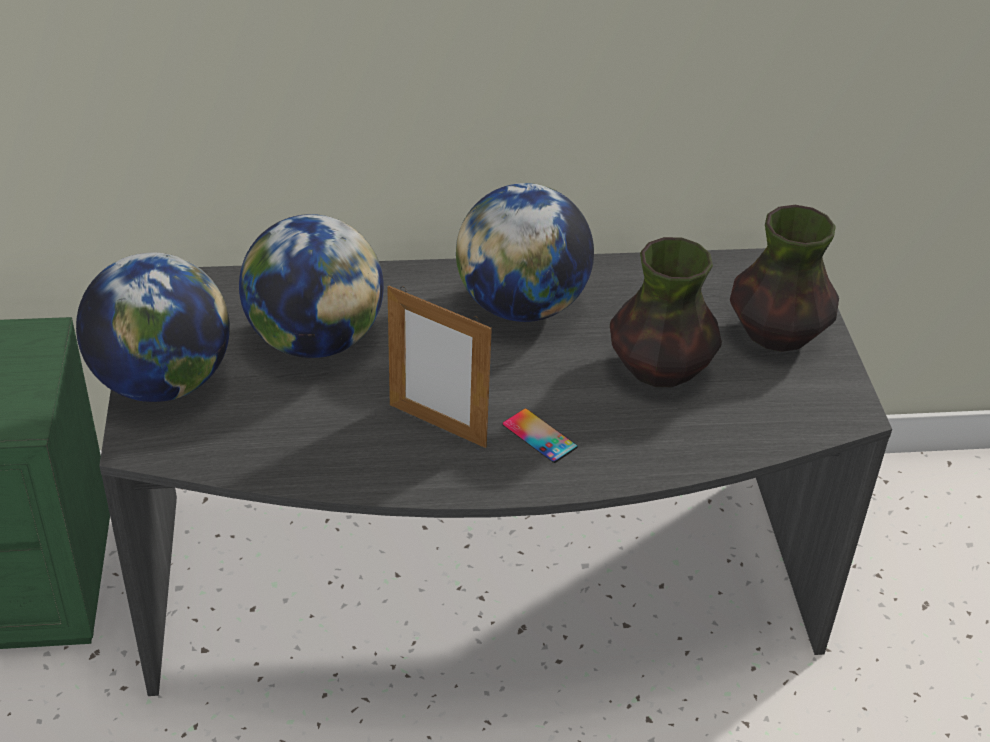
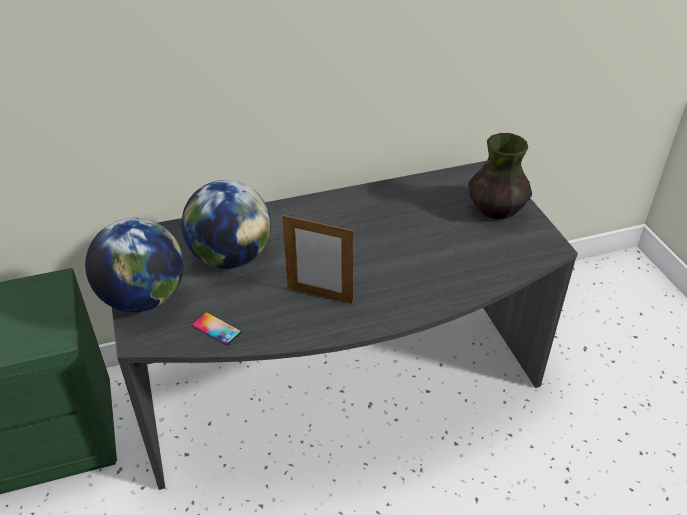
camera: 10 degrees left, 0 degrees up
globe [456,183,594,322] -> none
phone [503,408,578,463] -> phone moved to [192,312,241,345]
vase [610,237,722,387] -> none

